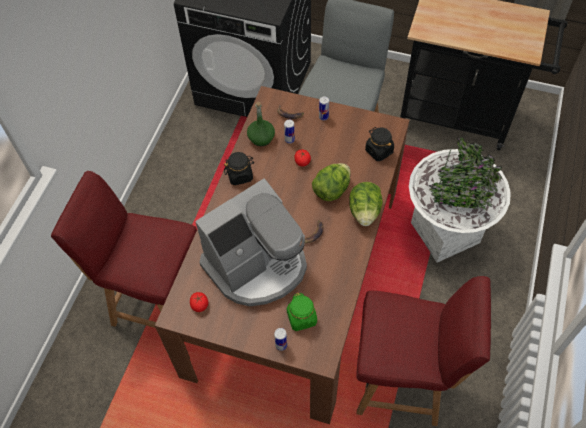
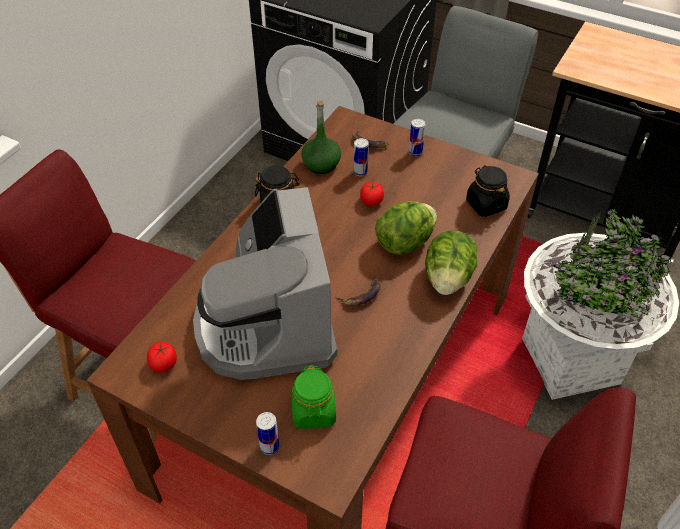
camera: 10 degrees right, 10 degrees down
coffee machine [195,178,307,306] -> coffee machine turned 105 degrees clockwise [193,187,337,380]

